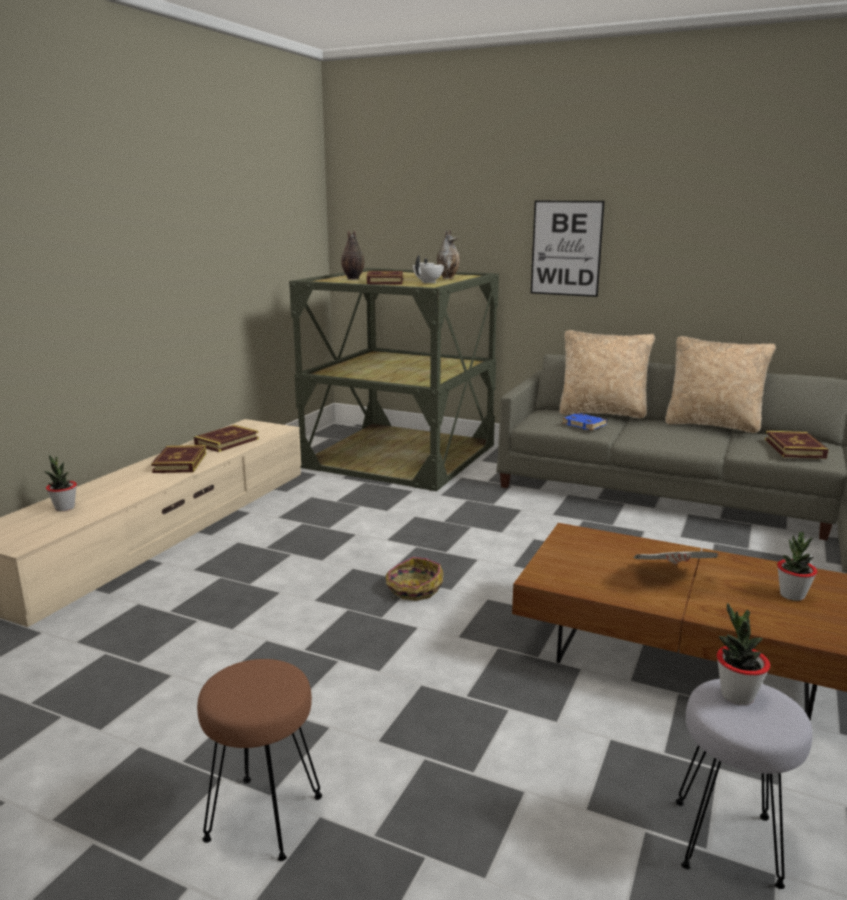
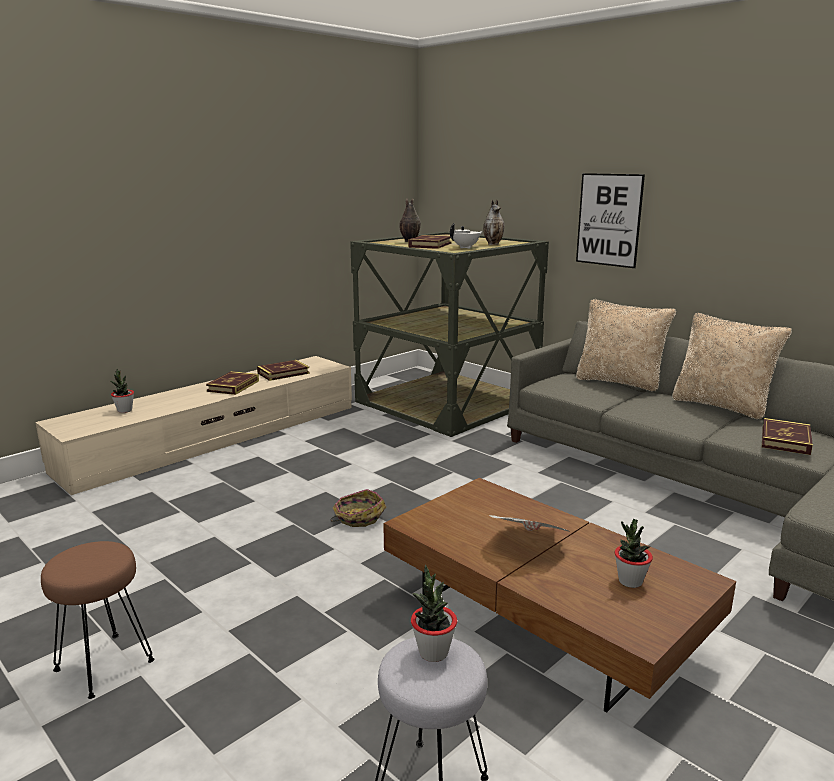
camera: 20 degrees right, 0 degrees up
blue book [562,413,607,430] -> none

